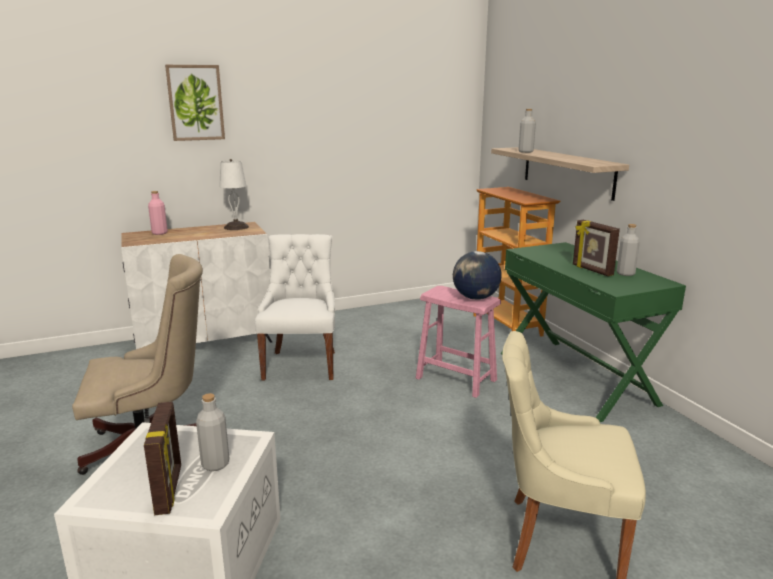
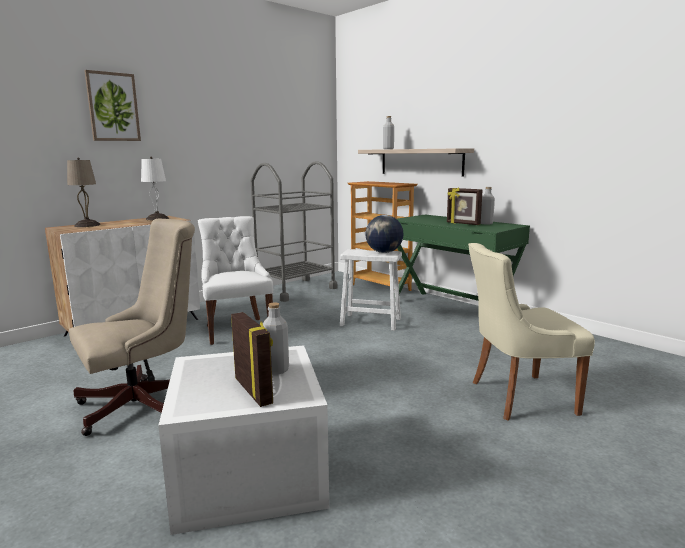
camera: 20 degrees left, 5 degrees down
pink bottle [148,191,168,235] -> beige table lamp [67,158,101,227]
pink stool [416,286,501,398] -> white stool [340,249,402,331]
none -> grey cart [251,161,338,302]

